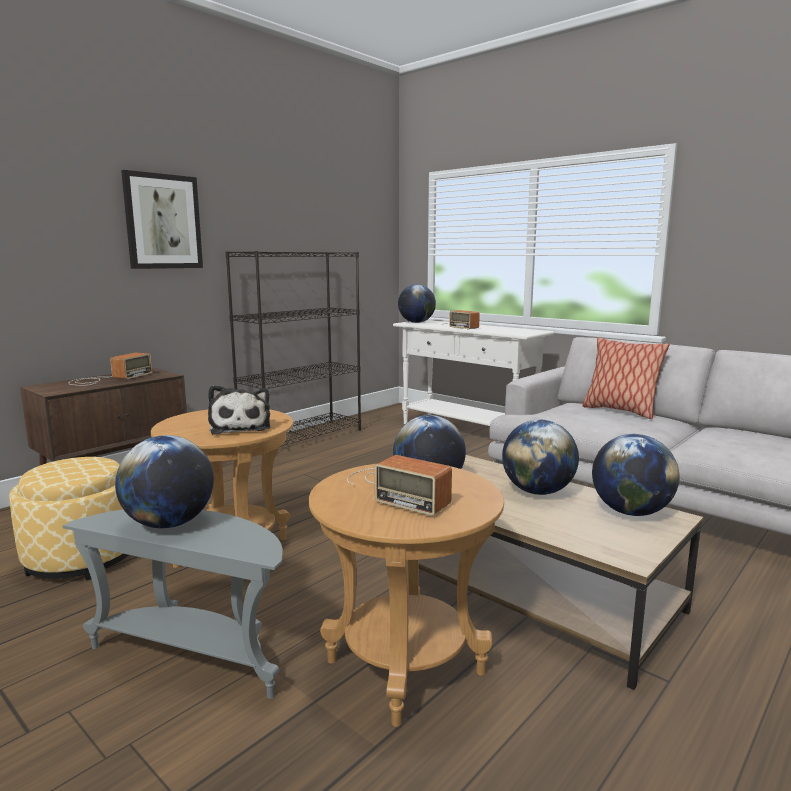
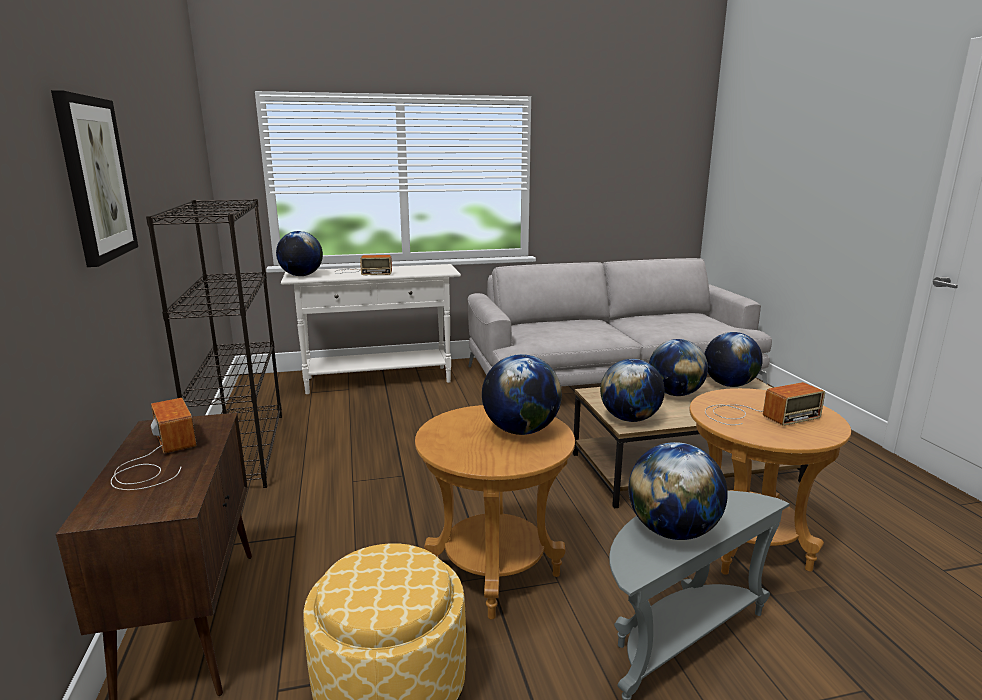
camera: 55 degrees left, 5 degrees up
plush toy [208,385,271,435] -> globe [482,354,562,435]
pillow [582,337,669,419] -> none

